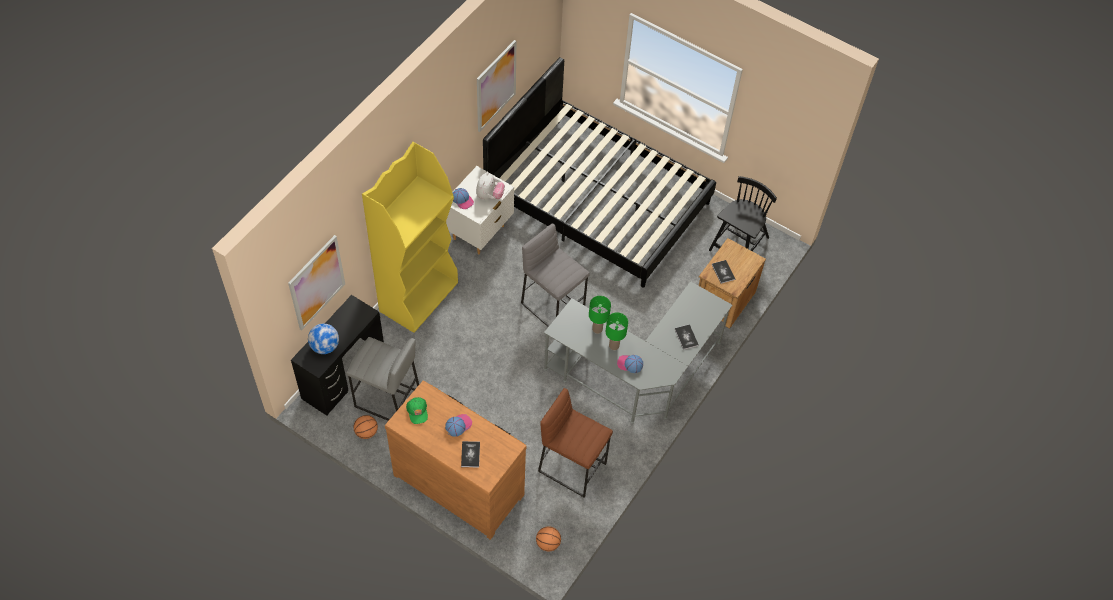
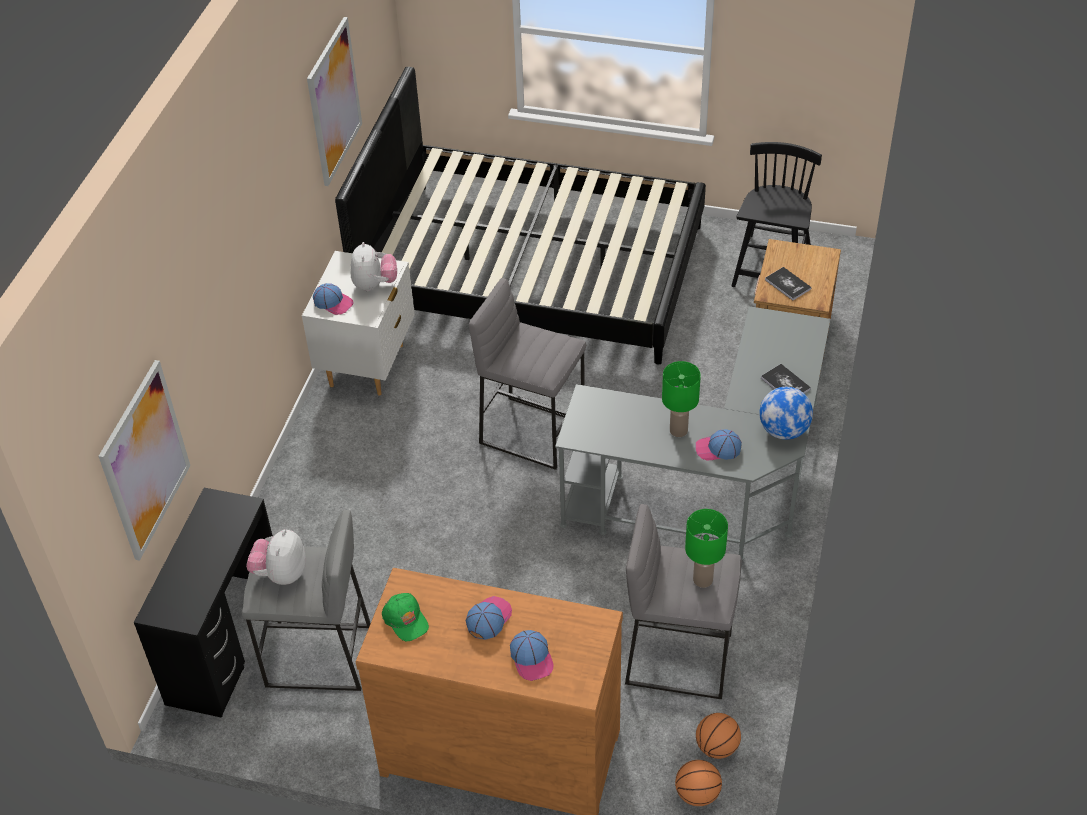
camera: 15 degrees left, 10 degrees down
globe [308,324,339,354] -> globe moved to [759,387,813,440]
basketball [353,415,378,439] -> basketball moved to [696,713,741,759]
yellow bookcase [362,142,458,333] -> none
book [461,441,480,467] -> cap [510,630,554,681]
brown stool [538,388,613,498] -> grey stool [625,504,742,699]
green table lamp [589,296,611,334] -> green table lamp moved to [685,509,728,588]
none -> plush toy [246,529,306,585]

